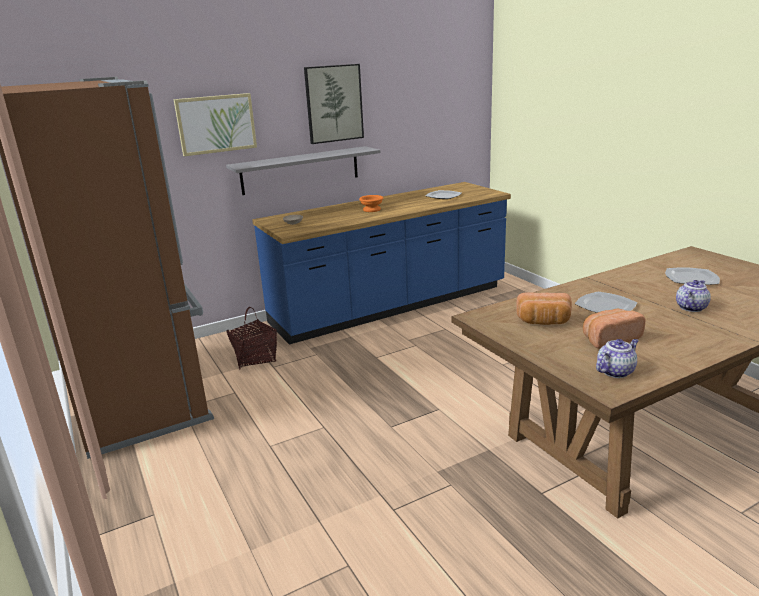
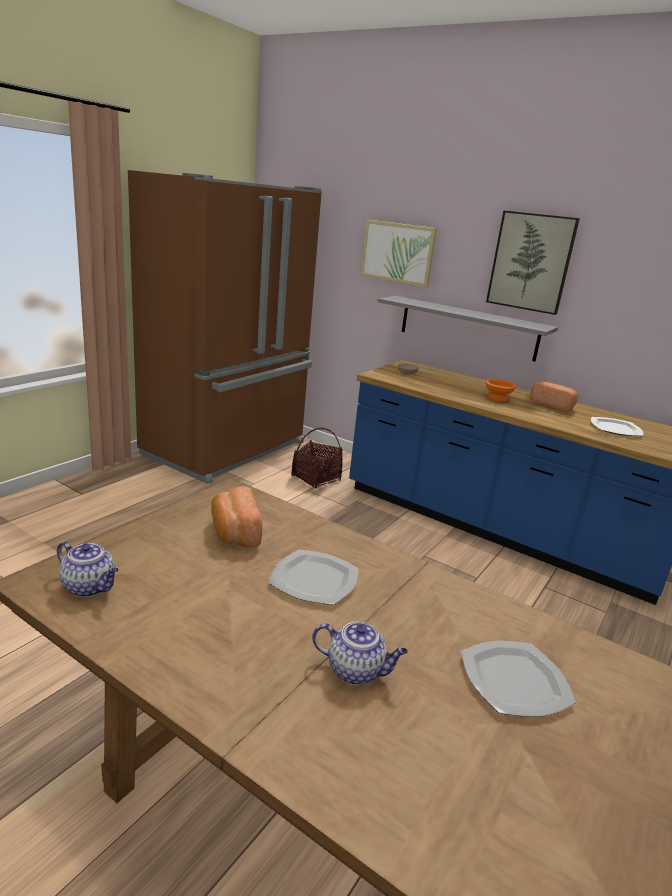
camera: 60 degrees right, 0 degrees up
bread [583,309,645,349] -> bread moved to [530,382,578,412]

